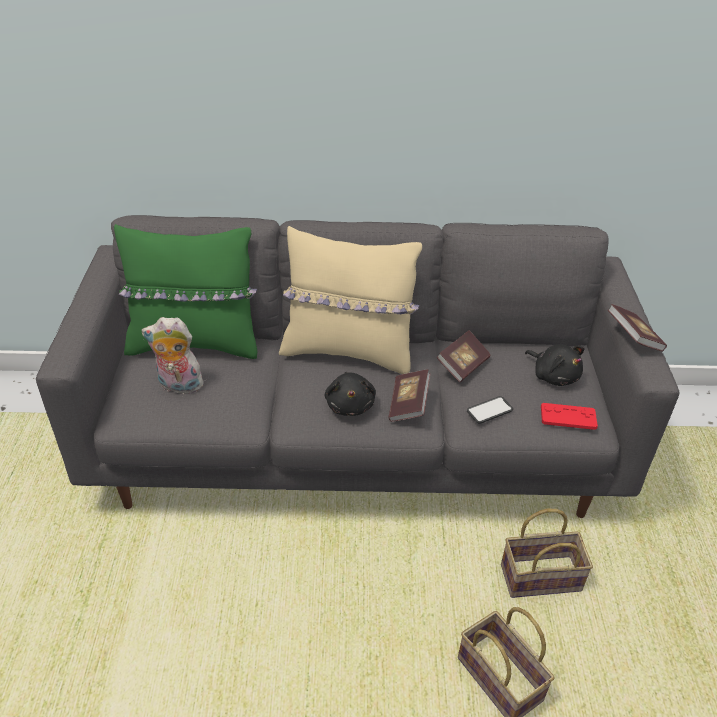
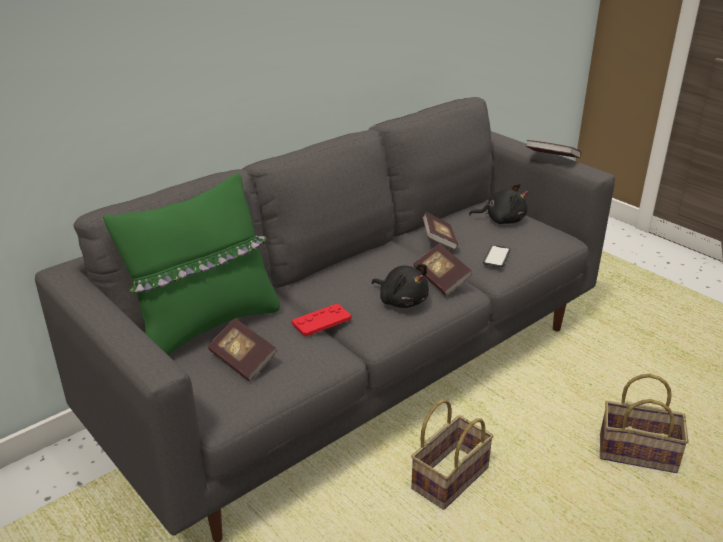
camera: 40 degrees left, 10 degrees down
plush toy [141,317,204,394] -> book [208,318,277,382]
beige pillow [279,226,422,374] -> none
basket [501,509,593,598] -> basket moved to [411,399,494,510]
red game controller [541,403,598,430] -> red game controller moved to [292,304,351,336]

